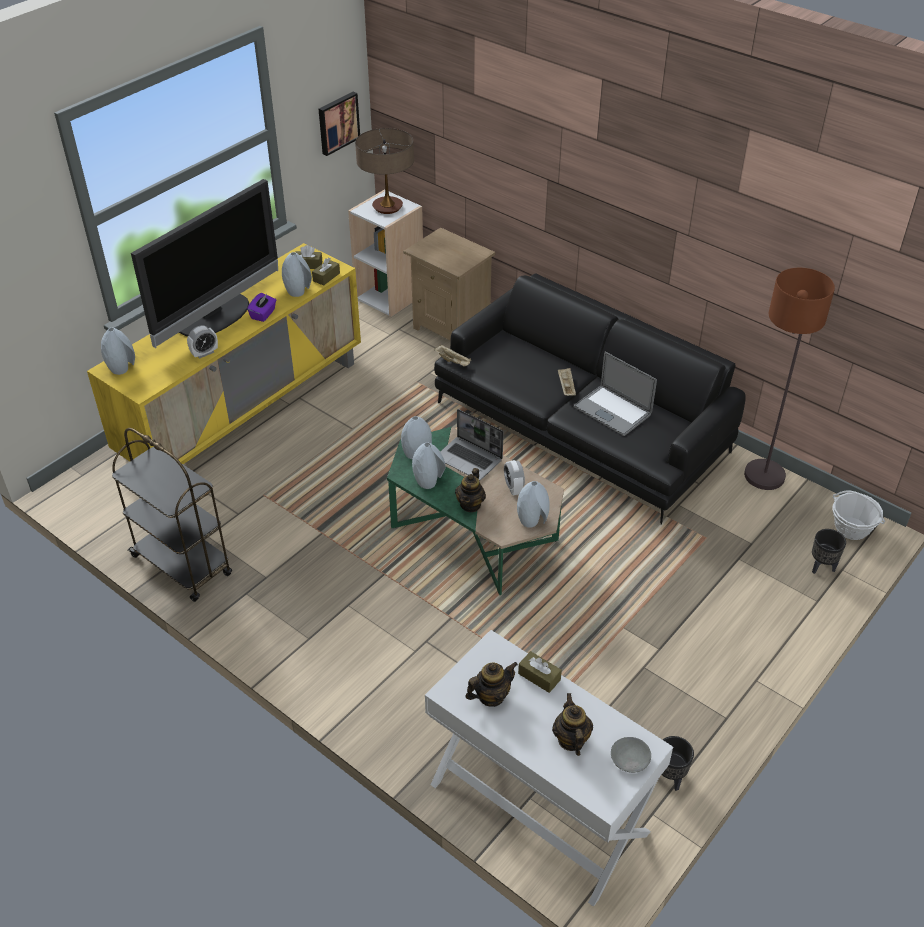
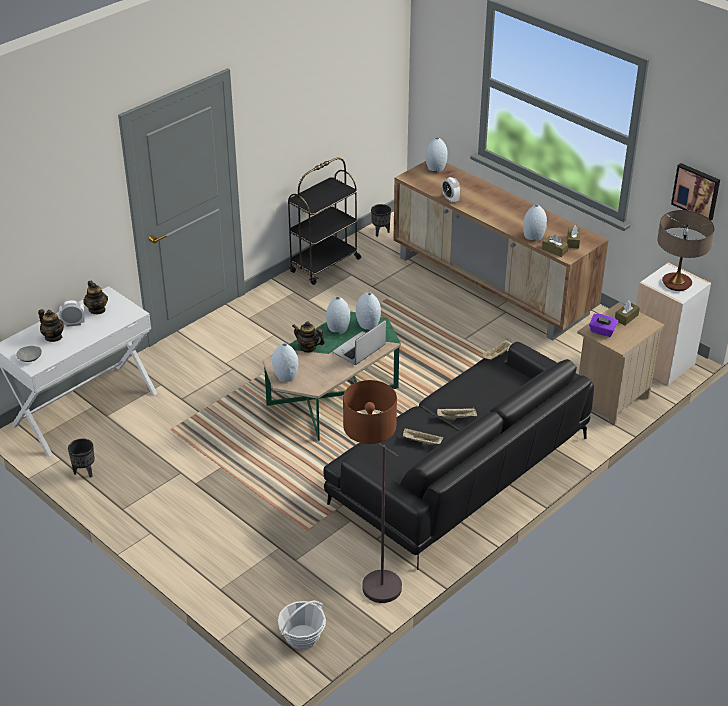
camera: 95 degrees right, 5 degrees down
yellow tv stand [87,243,361,464] -> brown tv stand [393,161,609,341]
television [131,179,278,348] -> none
purple tissue box [247,293,276,322] -> purple tissue box moved to [589,314,618,337]
alarm clock [504,460,525,495] -> alarm clock moved to [59,300,85,327]
brown tissue box [518,651,562,693] -> brown tissue box moved to [615,300,640,326]
teapot [552,693,593,756] -> teapot turned 45 degrees clockwise [38,309,64,342]
laptop [574,352,657,436] -> beige tray [403,428,443,445]
black planter [812,529,846,574] -> black planter moved to [371,204,391,237]

